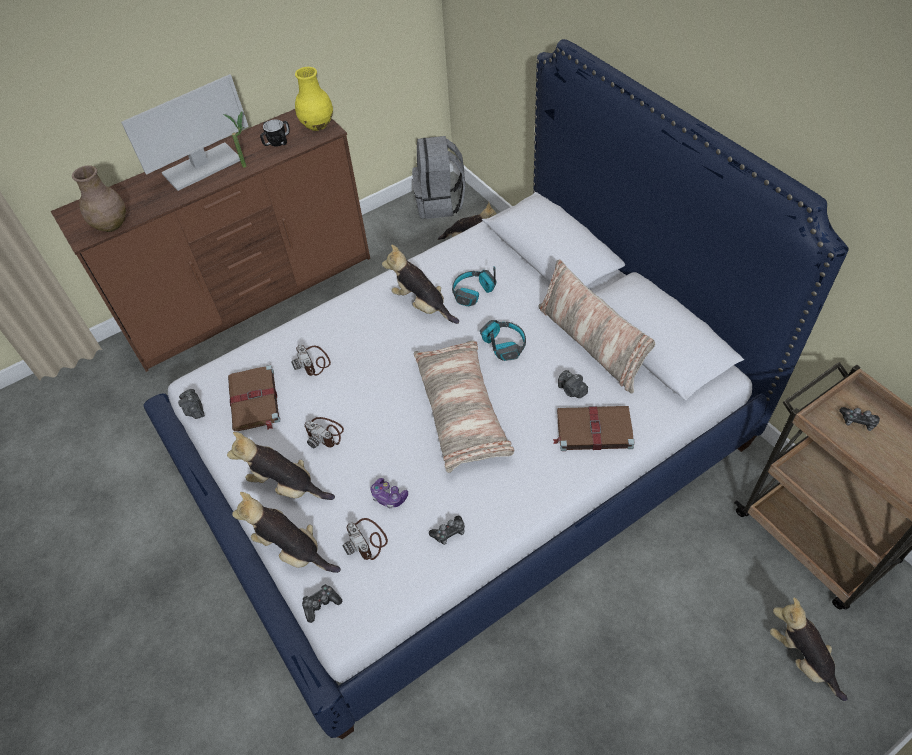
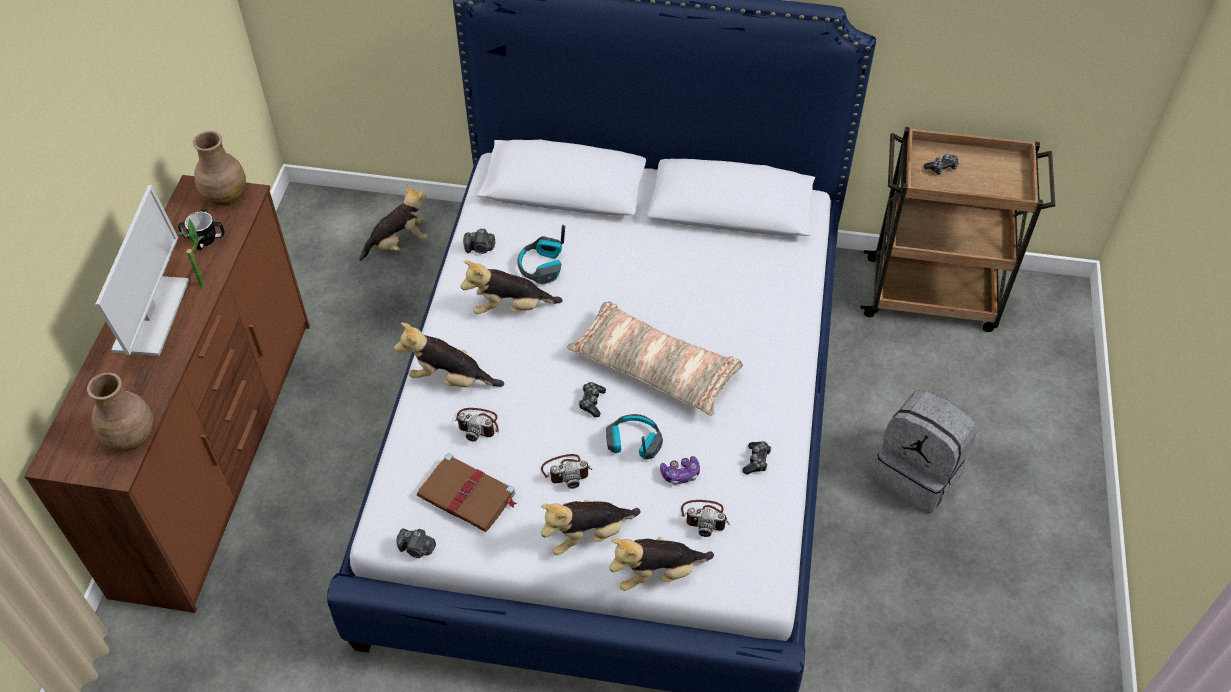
camera: 50 degrees left, 0 degrees up
yellow vase [295,67,333,131] -> brown vase [193,131,246,205]
game controller [302,584,342,623] -> game controller moved to [579,382,606,417]
grey backpack [412,136,465,219] -> grey backpack moved to [873,390,977,513]
headphones [480,320,526,361] -> headphones moved to [606,414,663,460]
pillow [538,260,655,393] -> none
brown book [552,406,635,451] -> none
camera [558,370,588,398] -> camera moved to [463,229,495,254]
plush toy [770,597,848,701] -> plush toy moved to [394,323,504,387]

